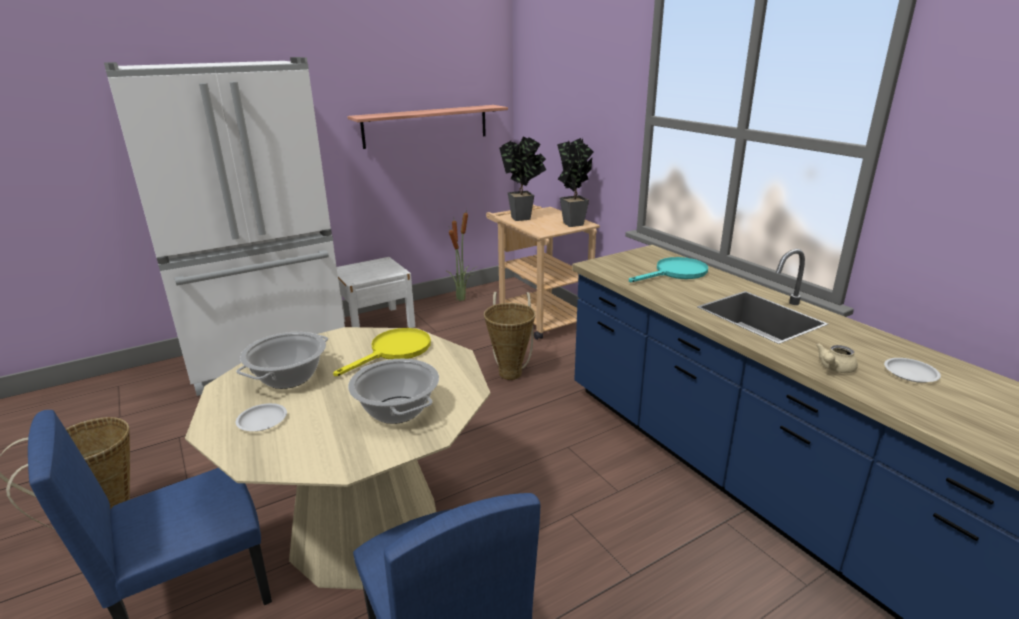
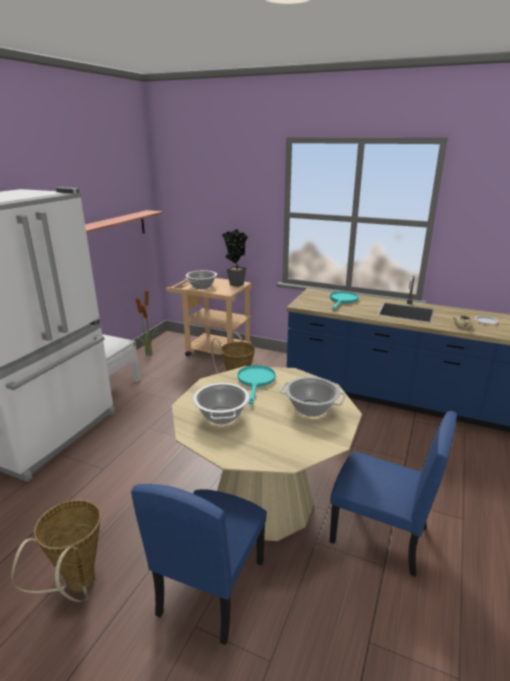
camera: 35 degrees left, 0 degrees up
white plate [236,403,287,431] -> none
yellow frying pan [333,328,431,376] -> turquoise frying pan [238,365,276,405]
potted plant [499,136,546,221] -> cooking pot [185,270,218,289]

